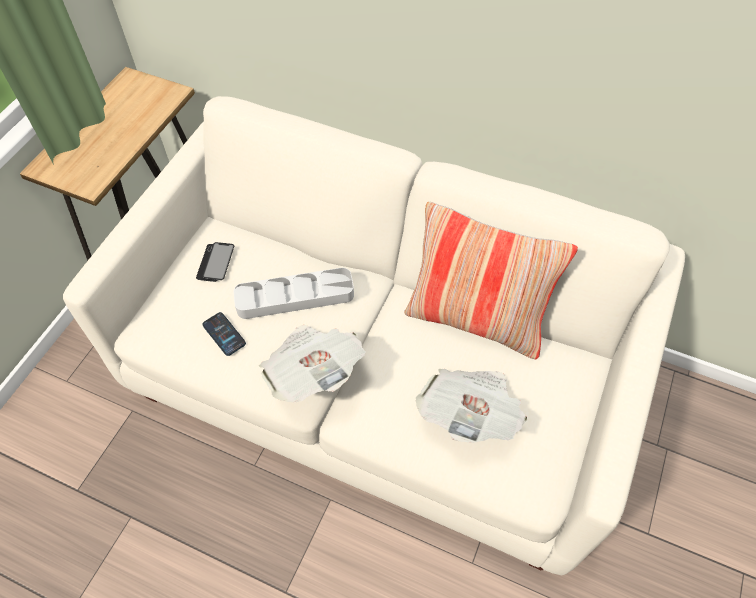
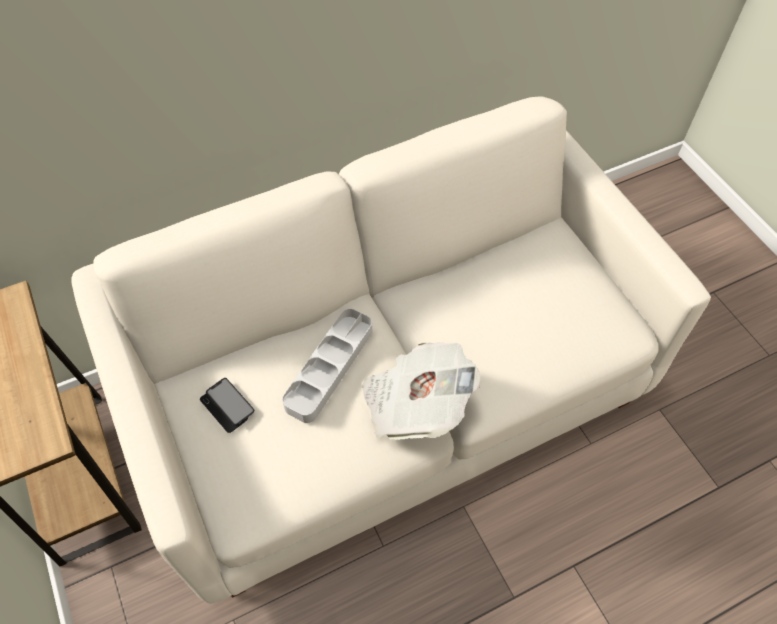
camera: 50 degrees left, 0 degrees up
phone [202,312,246,356] -> none
pillow [404,202,578,359] -> none
newspaper [416,369,527,443] -> none

